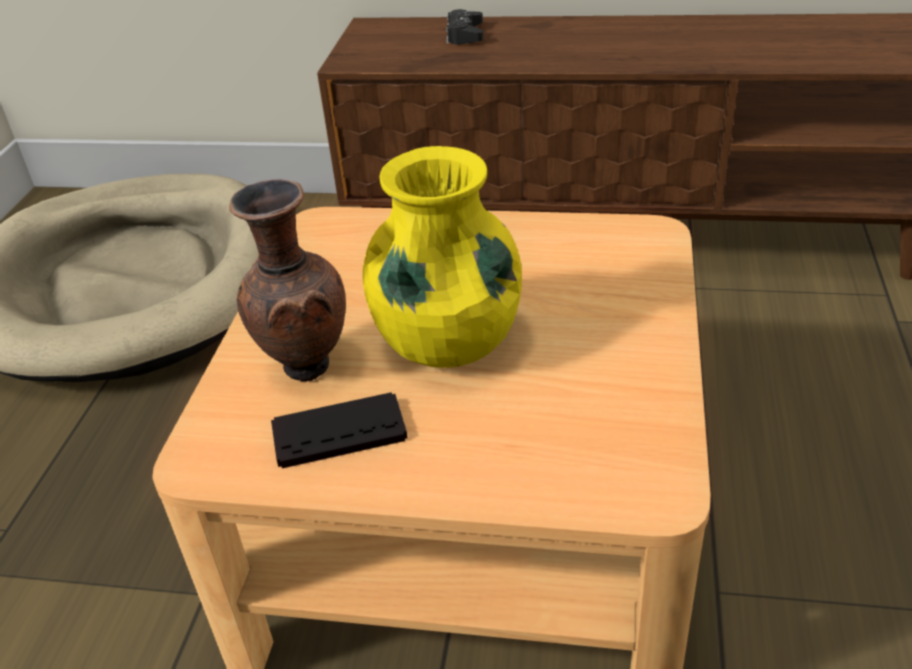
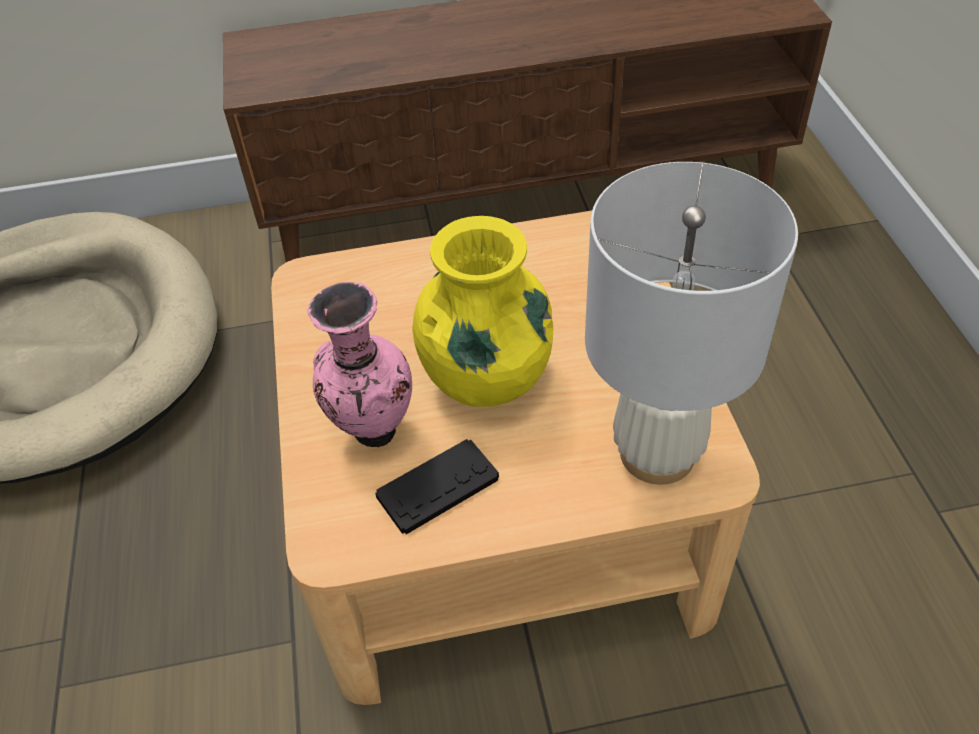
camera: 20 degrees left, 10 degrees up
brown vase [229,179,346,382] -> pink vase [307,282,412,447]
black game controller [446,9,483,44] -> none
none -> white table lamp [585,162,798,484]

